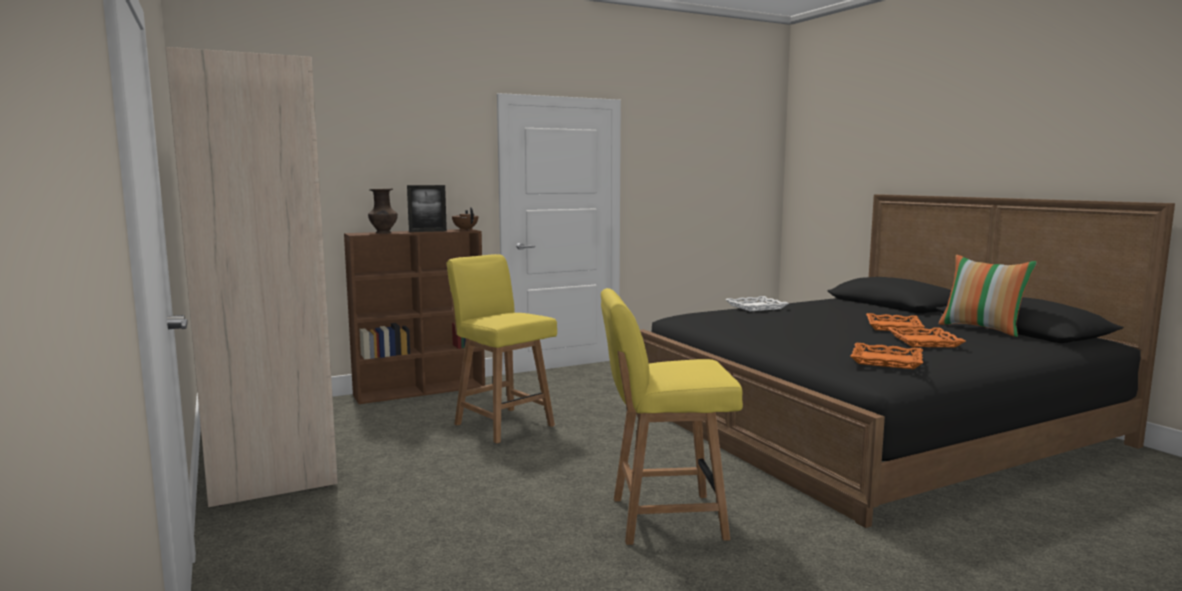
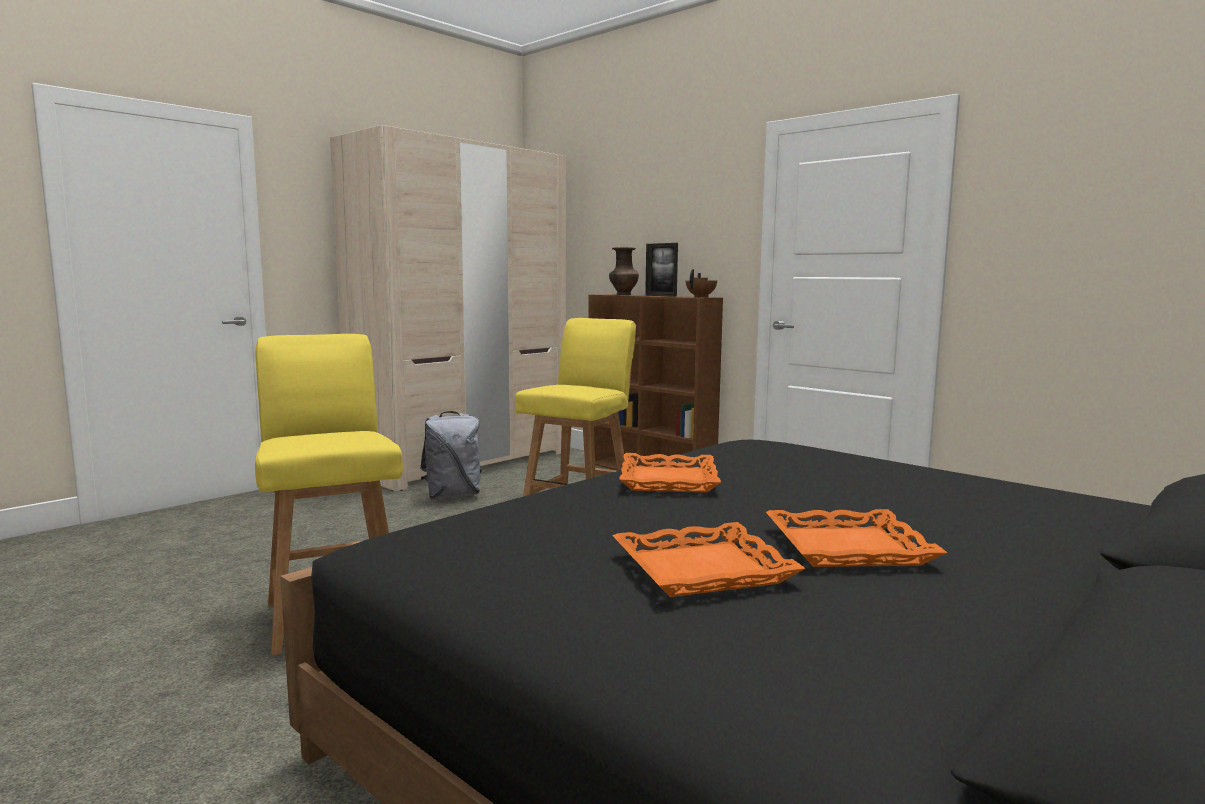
camera: 70 degrees right, 0 degrees up
white tray [725,296,789,311] -> none
orange tray [850,343,923,369] -> orange tray moved to [619,453,721,493]
pillow [939,255,1037,337] -> none
none -> grey backpack [420,411,481,500]

